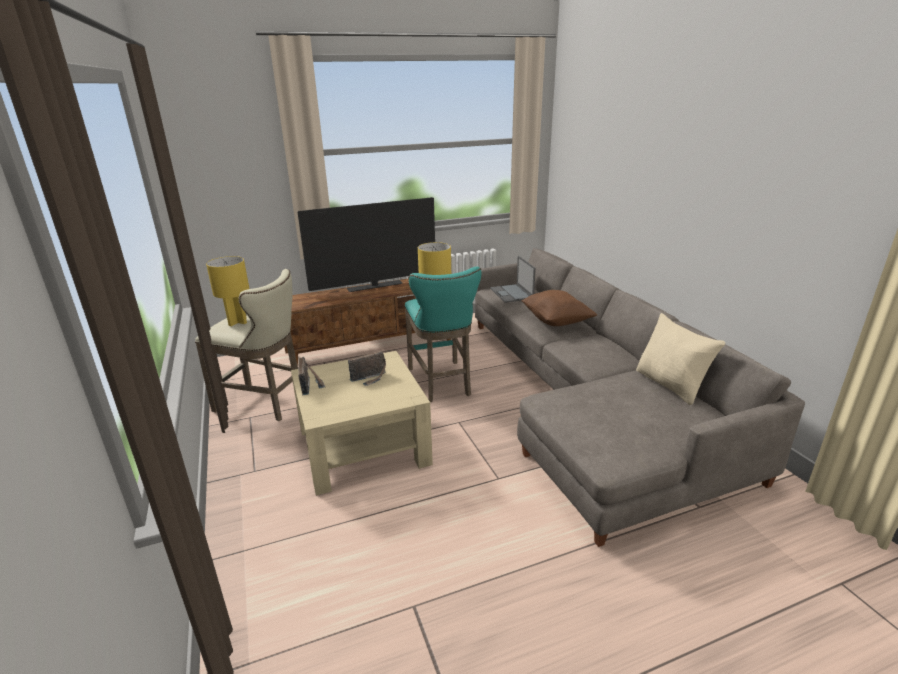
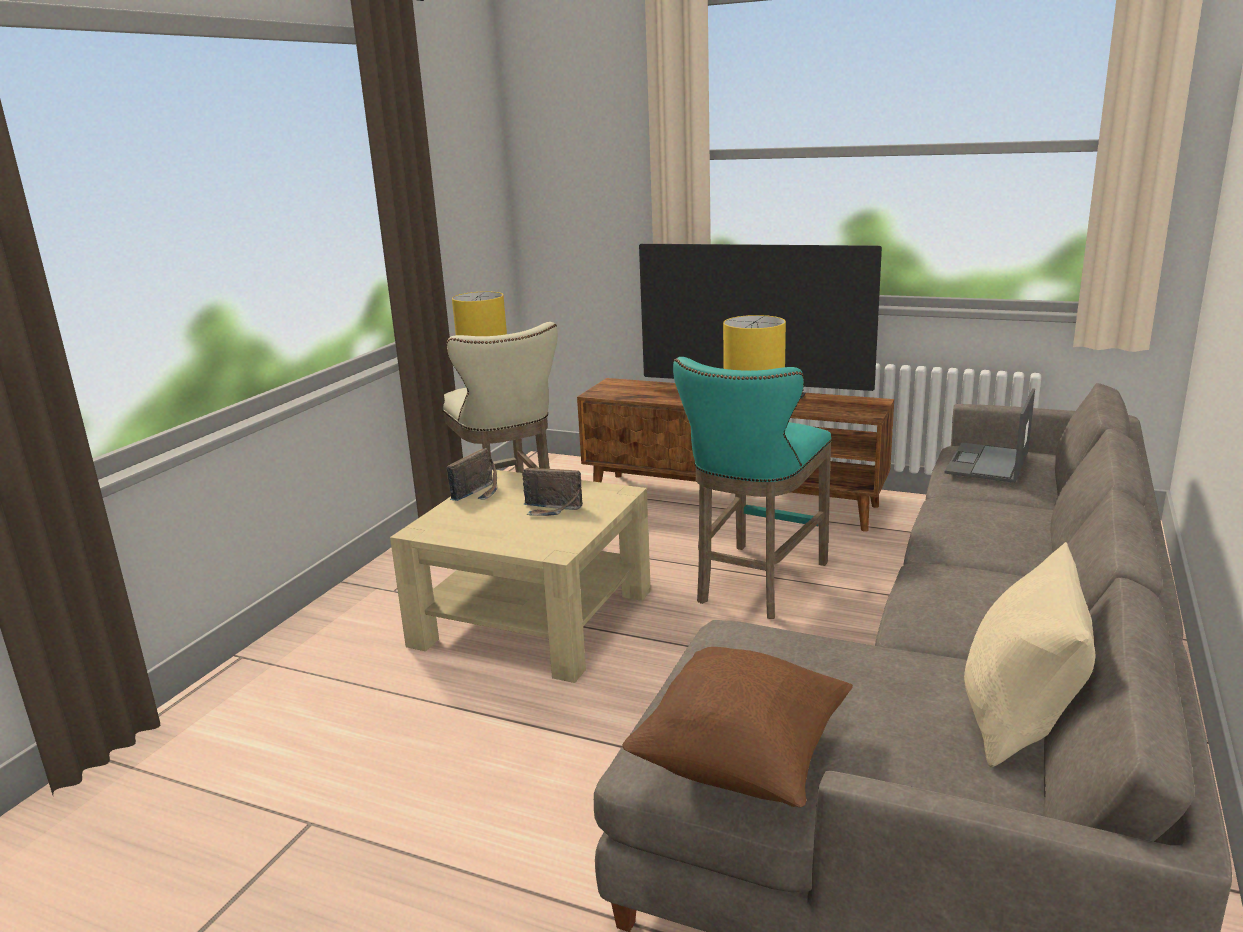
camera: 45 degrees right, 5 degrees down
brown pillow [522,290,597,326] -> brown pillow moved to [622,647,853,808]

